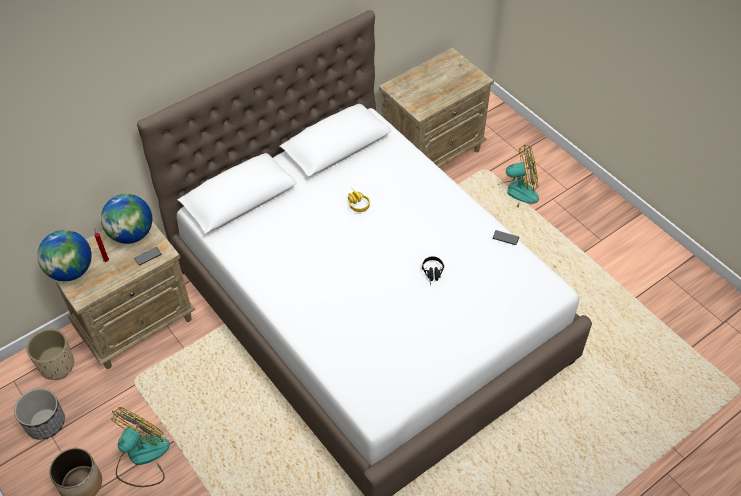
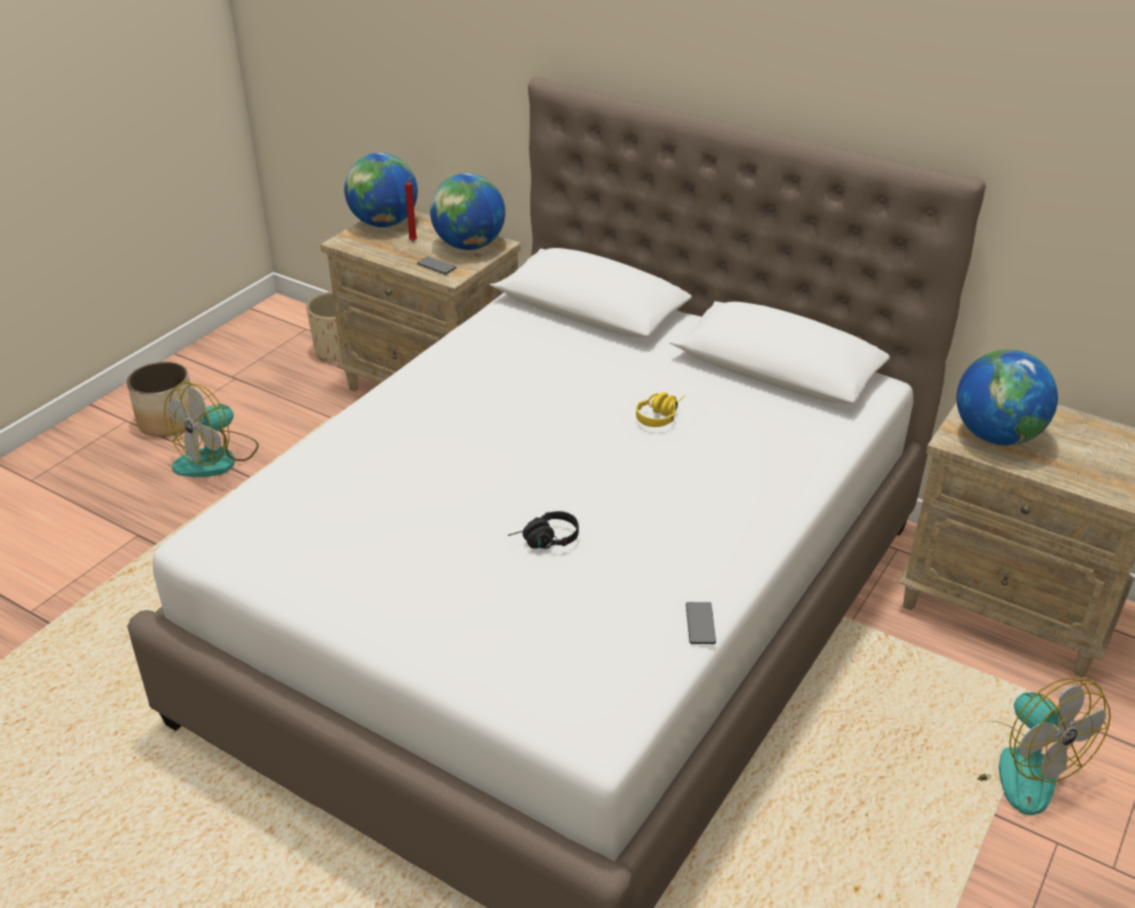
camera: 70 degrees right, 15 degrees down
planter [14,388,65,440] -> none
fan [111,407,170,487] -> fan turned 120 degrees clockwise [164,382,259,477]
none -> globe [957,349,1058,445]

